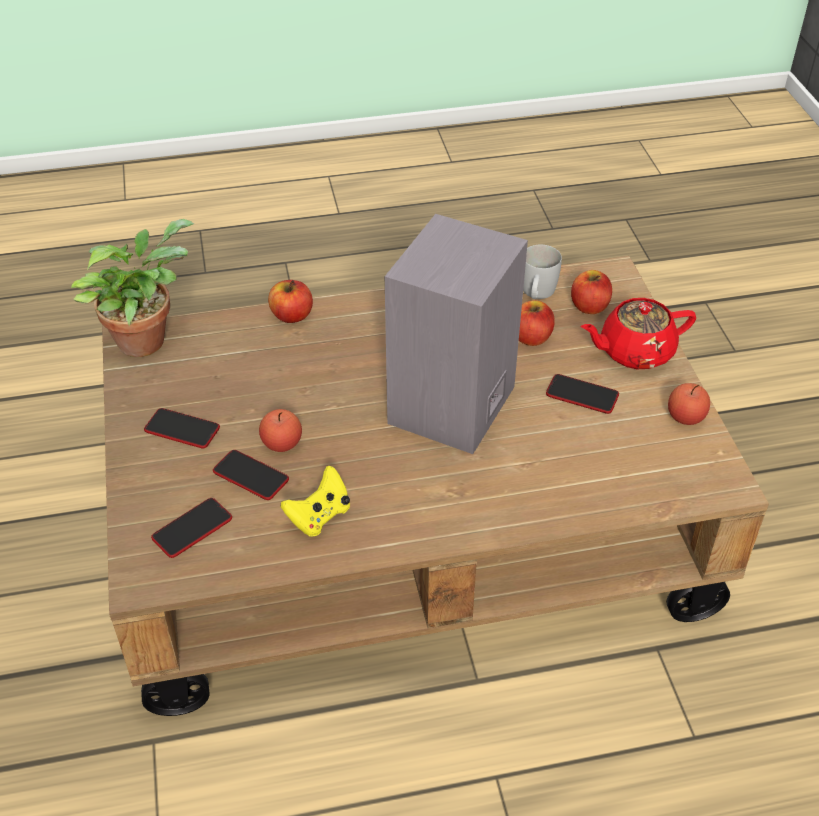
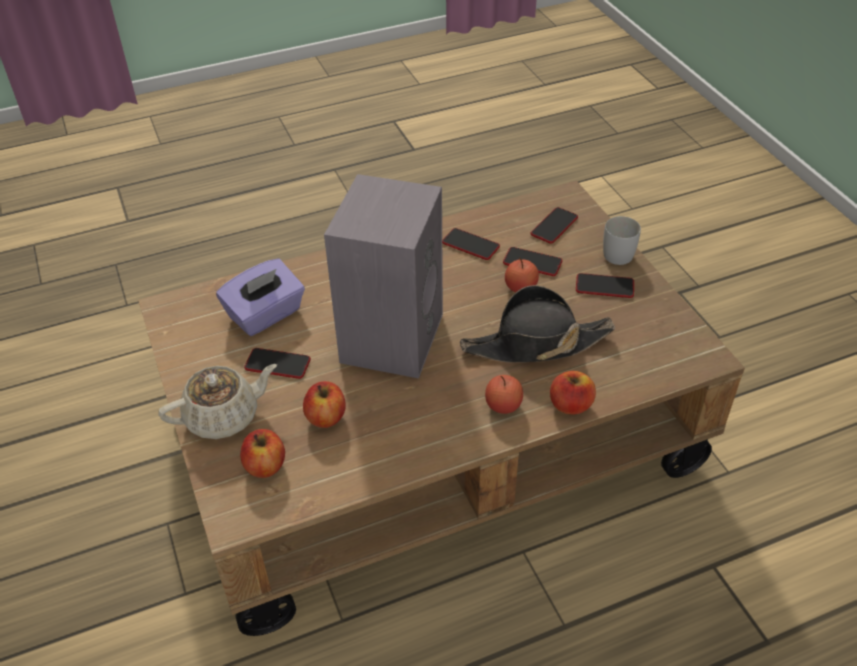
camera: 170 degrees right, 0 degrees up
potted plant [71,219,194,357] -> none
yellow game controller [281,466,350,537] -> phone [442,228,500,260]
white mug [523,245,562,299] -> white mug moved to [603,216,641,265]
red teapot [581,298,696,369] -> beige teapot [158,364,277,439]
apple [668,383,710,425] -> apple moved to [485,375,523,414]
none -> purple tissue box [216,259,305,336]
none -> black hat [460,285,615,363]

